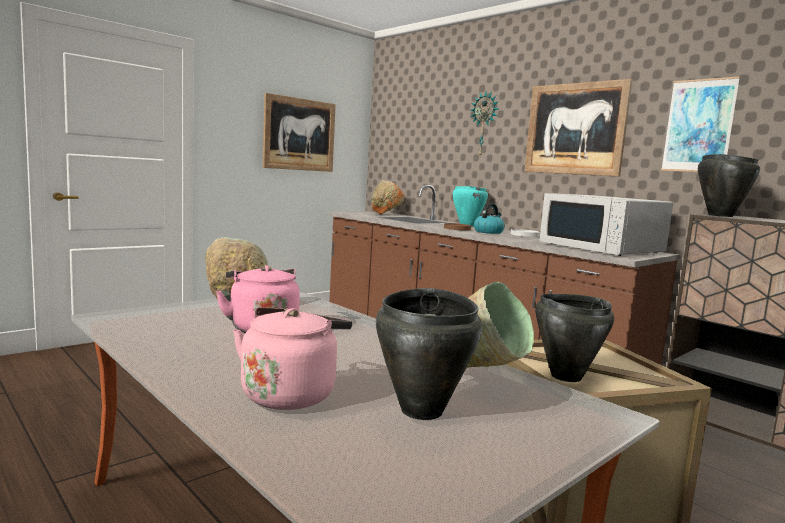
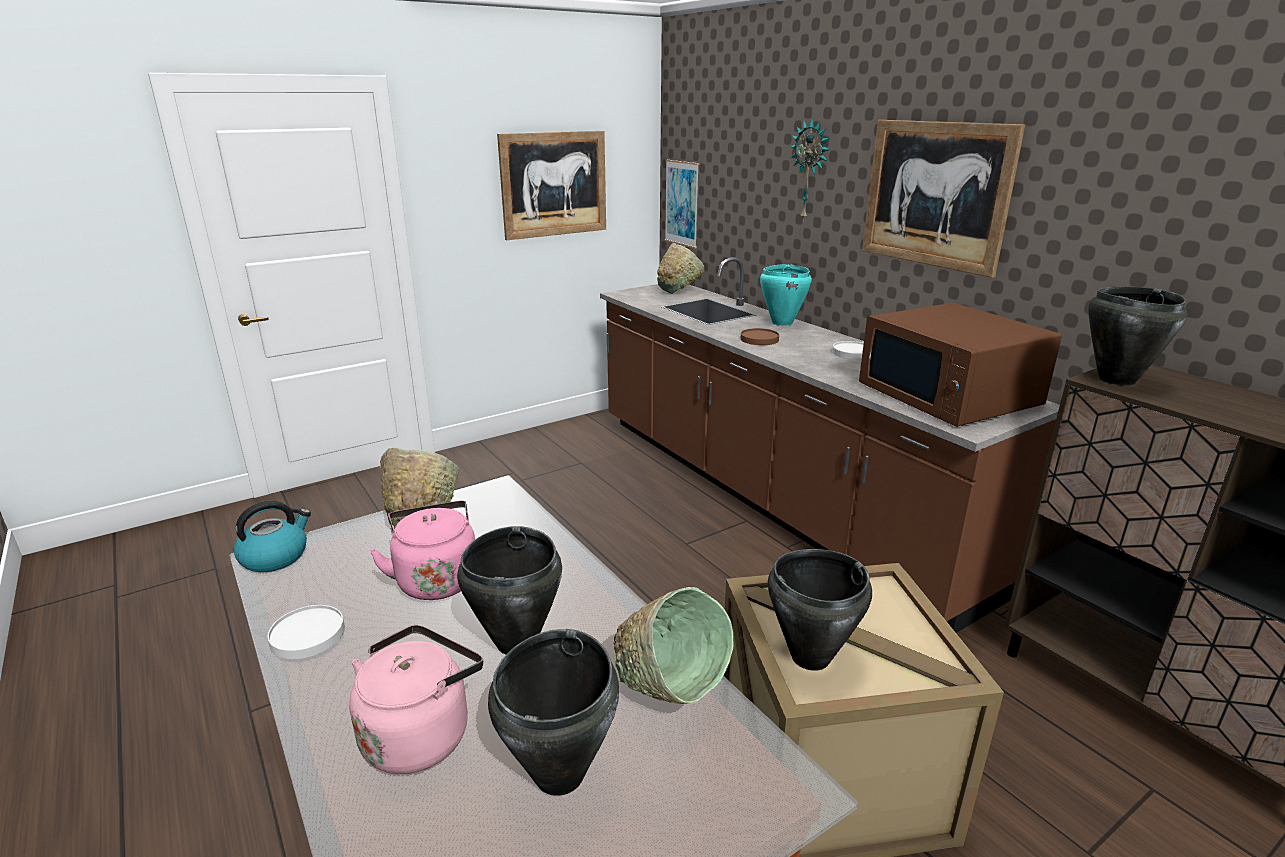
camera: 10 degrees right, 15 degrees up
orange bowl [371,180,404,214] -> green bowl [657,243,705,294]
kettle [474,203,505,234] -> kettle moved to [234,501,311,572]
white microwave [540,193,673,256] -> brown microwave [859,303,1062,427]
picture [661,76,740,172] -> picture moved to [665,160,699,249]
none -> white plate [268,605,345,659]
none -> black cooking pot [457,526,562,655]

